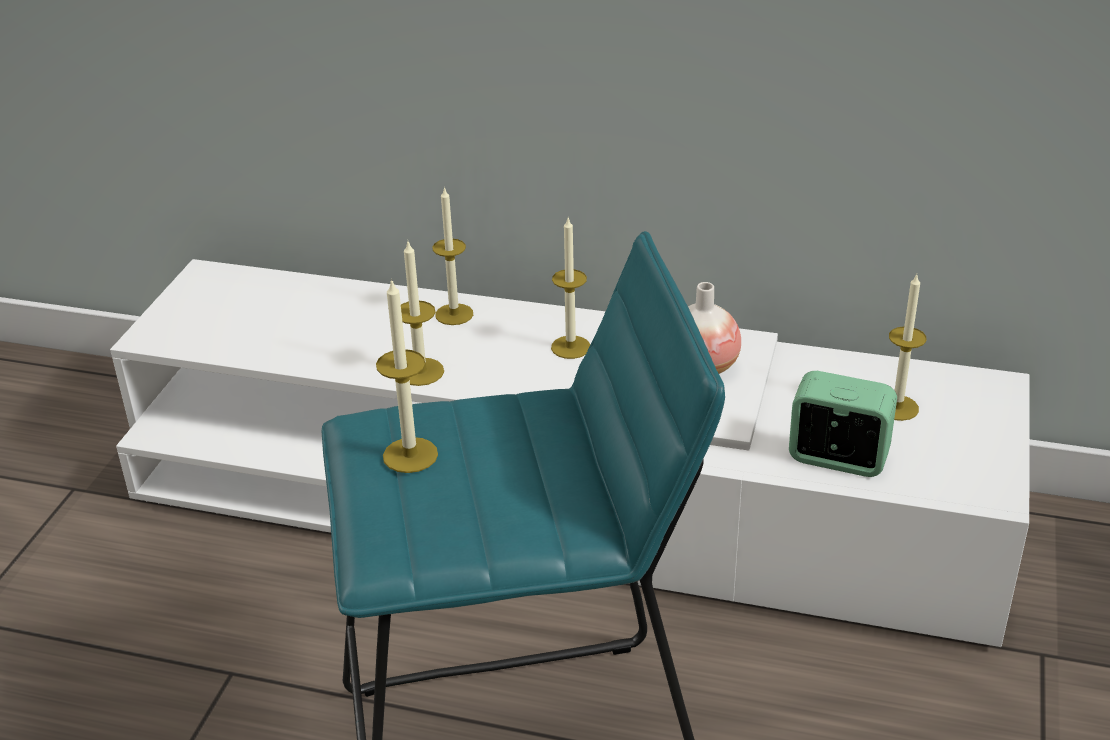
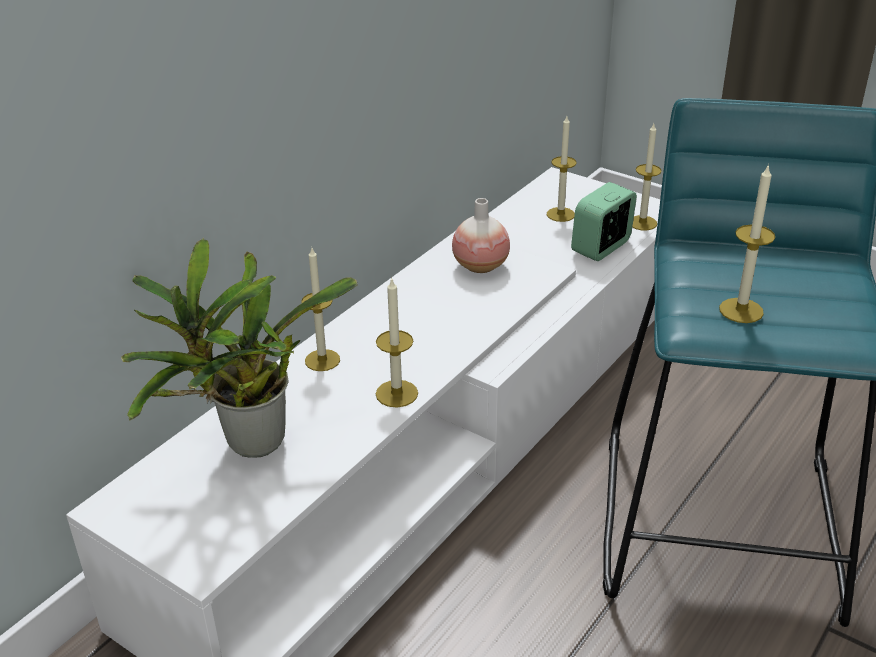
camera: 70 degrees left, 0 degrees up
candle [551,218,590,359] -> candle moved to [632,124,662,230]
none -> potted plant [121,238,357,458]

